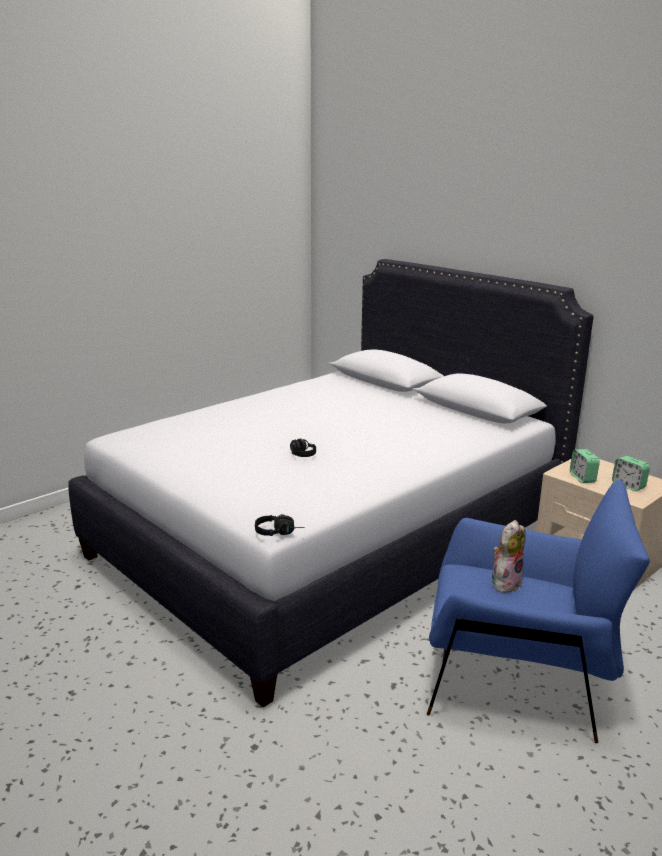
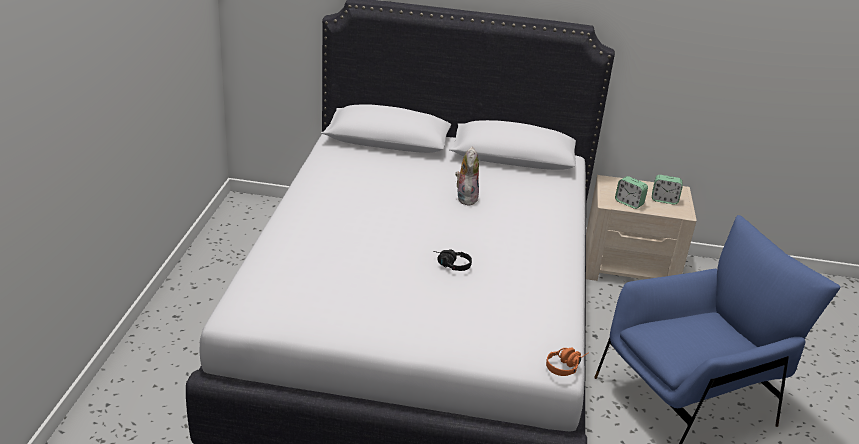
camera: 40 degrees left, 10 degrees up
black headphones [255,514,305,536] -> orange headphones [546,347,589,376]
plush toy [492,520,526,593] -> plush toy moved to [455,147,479,205]

